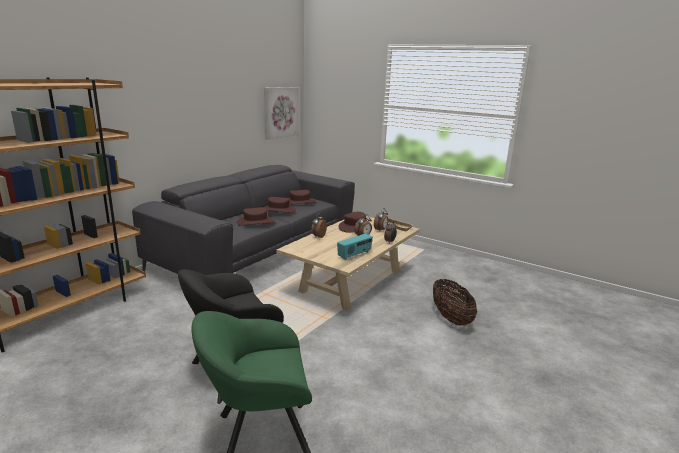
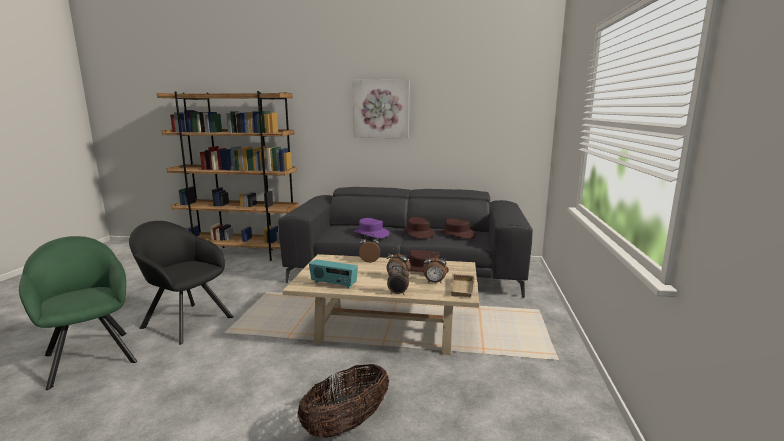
camera: 65 degrees right, 5 degrees down
brown hat [236,207,275,226] -> purple hat [354,218,389,238]
picture [264,87,299,140] -> picture moved to [352,79,409,138]

